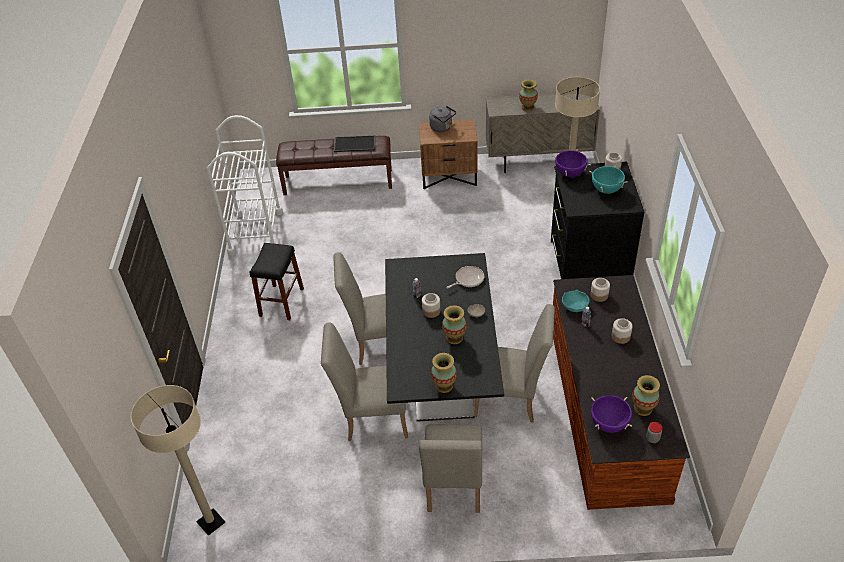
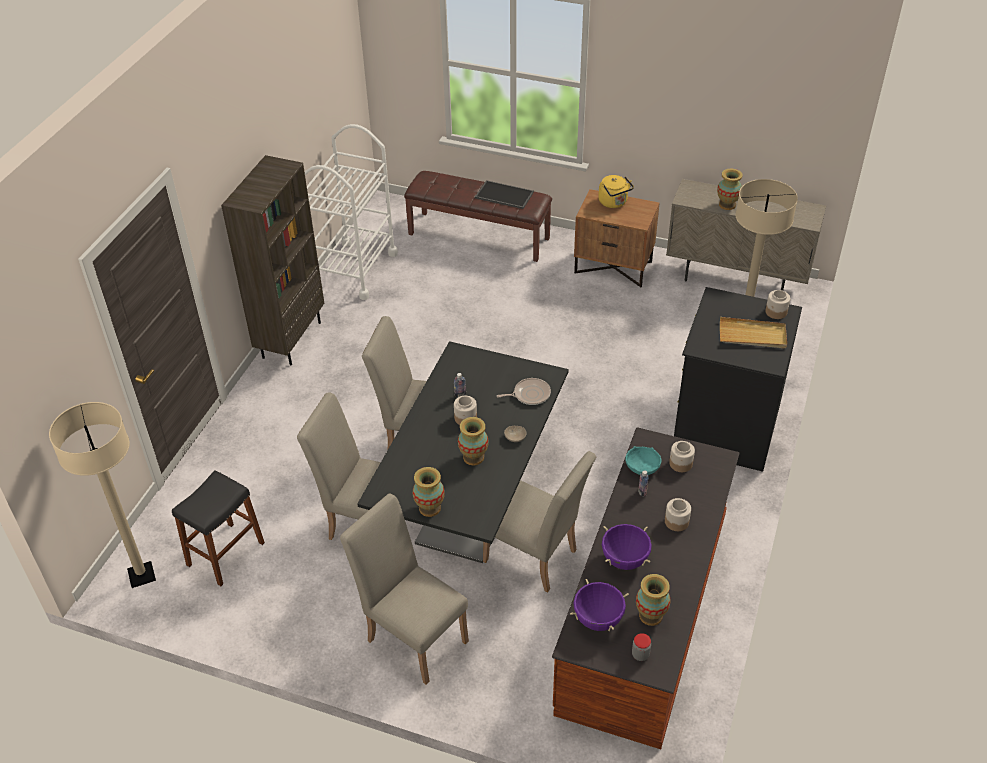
camera: 20 degrees right, 0 degrees up
black stool [250,243,304,320] -> black stool moved to [172,470,265,586]
beige chair [419,424,482,513] -> beige chair turned 105 degrees clockwise [340,494,469,685]
grey kettle [429,106,456,132] -> yellow kettle [598,175,634,208]
purple cooking pot [552,149,591,177] -> purple cooking pot moved to [602,524,652,570]
turquoise cooking pot [589,165,628,194] -> beige tray [720,317,787,348]
none -> brown bookcase [221,155,324,366]

